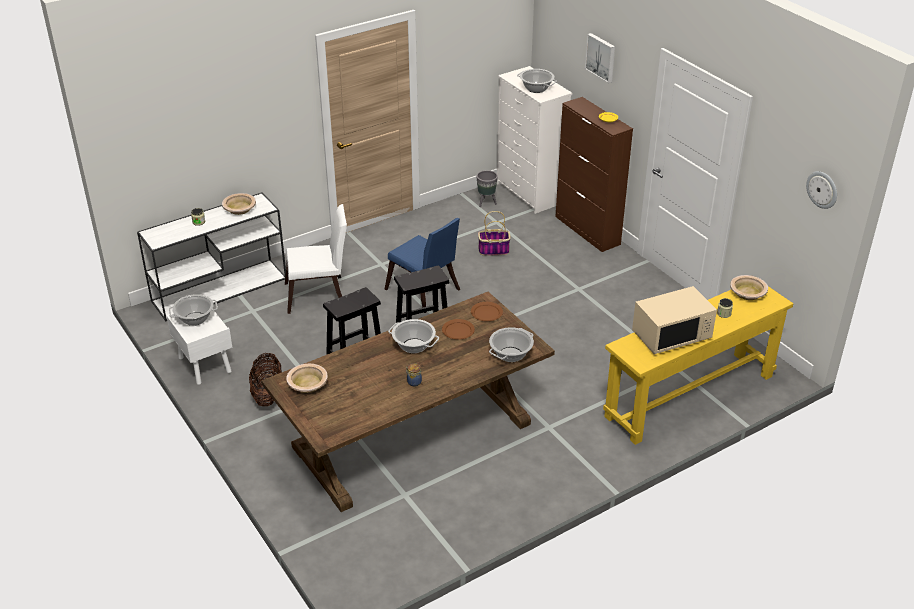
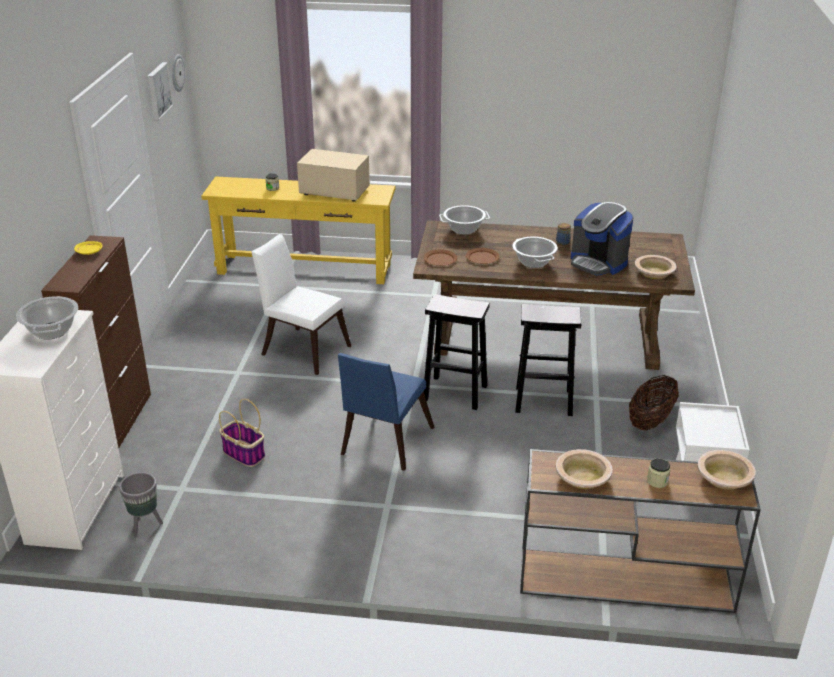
camera: 140 degrees left, 5 degrees down
white console table [137,193,286,321] -> brown console table [520,449,761,613]
cooking pot [169,294,218,326] -> none
white chair [285,204,347,314] -> white chair moved to [251,234,351,375]
blue chair [384,218,460,313] -> blue chair turned 150 degrees counterclockwise [338,353,434,471]
picture [585,33,615,83] -> picture moved to [147,62,174,121]
beige bowl [730,275,768,300] -> beige bowl moved to [697,450,756,490]
none -> coffee machine [571,202,633,276]

